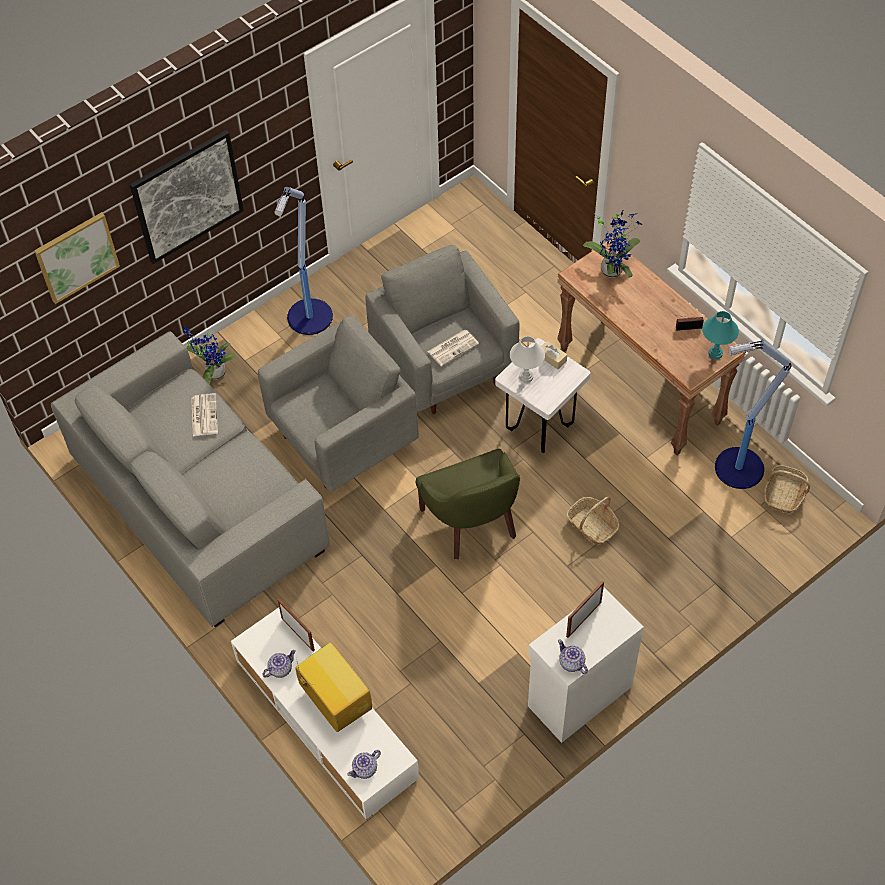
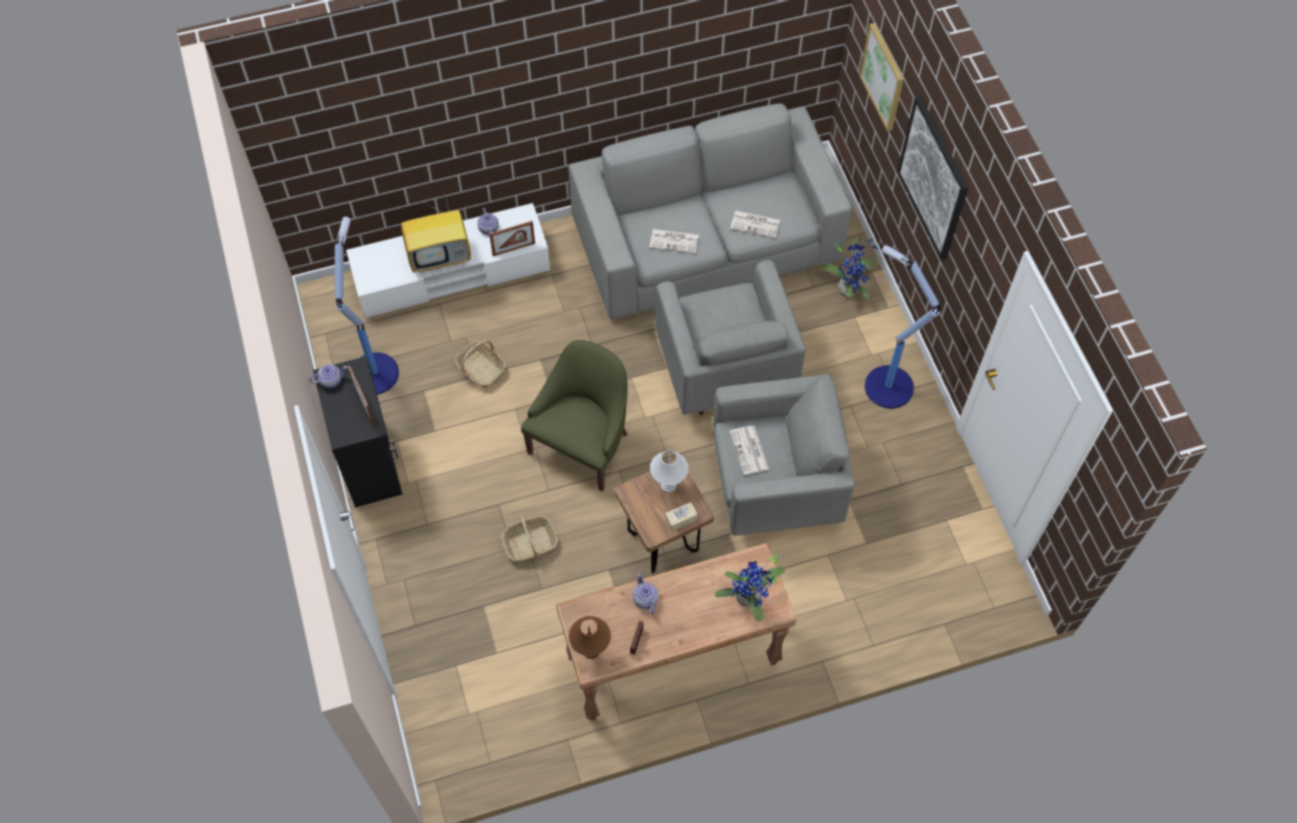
camera: 110 degrees right, 5 degrees up
teapot [347,750,381,779] -> teapot moved to [633,573,659,615]
green armchair [416,449,520,559] -> green armchair turned 120 degrees clockwise [521,340,628,491]
white stool [495,338,591,453] -> brown stool [614,458,714,573]
white cabinet [528,587,644,743] -> black cabinet [313,356,402,508]
turquoise table lamp [702,311,739,359] -> brown table lamp [569,616,611,659]
floor lamp [715,340,792,489] -> floor lamp moved to [335,217,399,395]
basket [764,465,810,513] -> basket moved to [455,341,506,388]
none -> newspaper [650,229,699,254]

